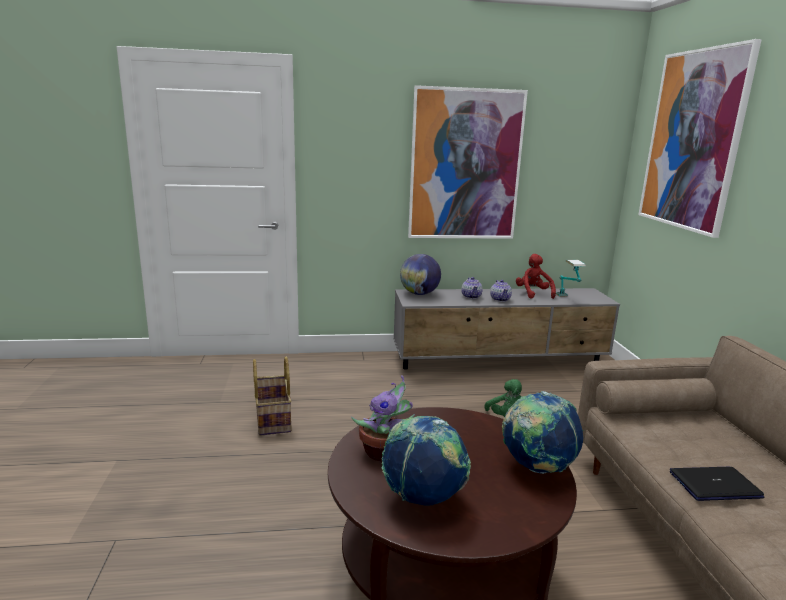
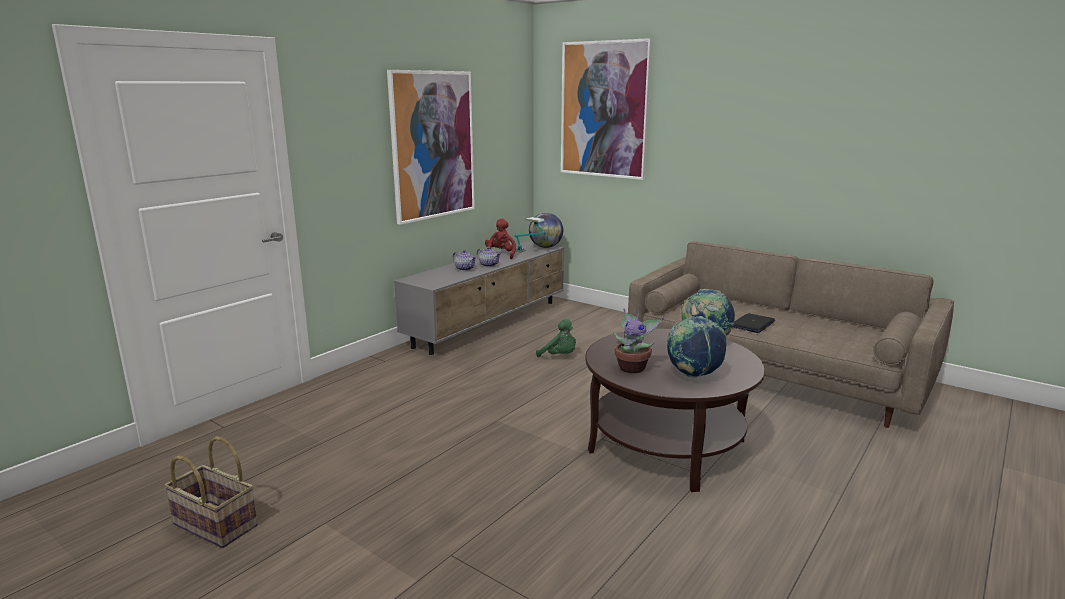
camera: 45 degrees left, 0 degrees up
basket [253,357,292,436] -> basket moved to [164,437,258,548]
globe [400,254,441,295] -> globe moved to [529,213,563,248]
red plush toy [516,254,556,299] -> red plush toy turned 60 degrees clockwise [485,219,516,259]

